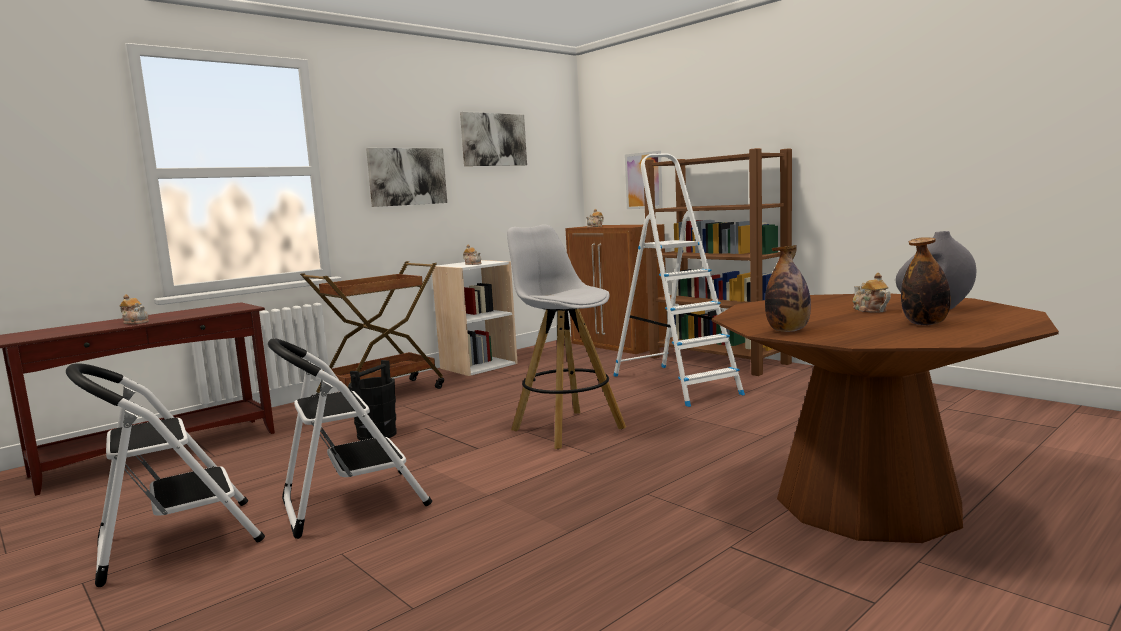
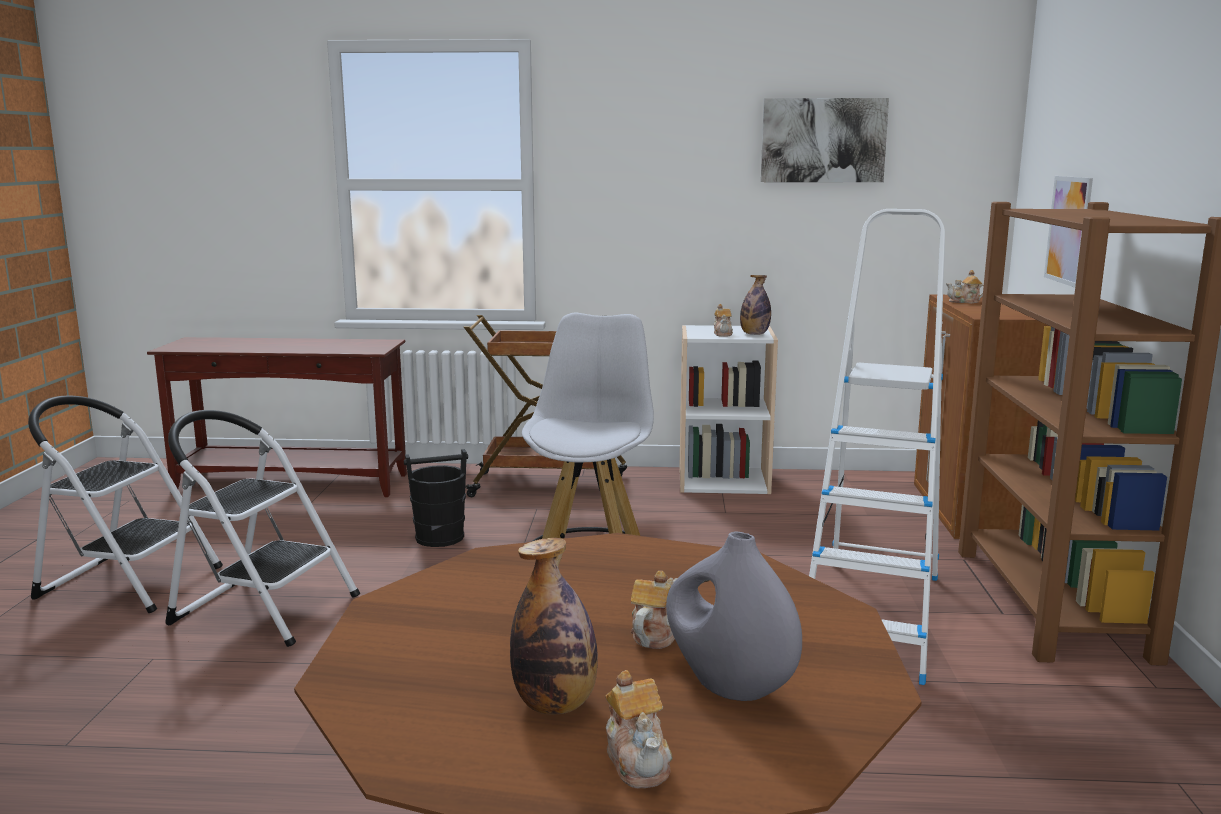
camera: 45 degrees right, 5 degrees up
teapot [120,294,149,324] -> teapot moved to [605,670,672,788]
picture [366,148,447,207] -> none
bottle [765,245,811,332] -> bottle moved to [740,275,771,335]

